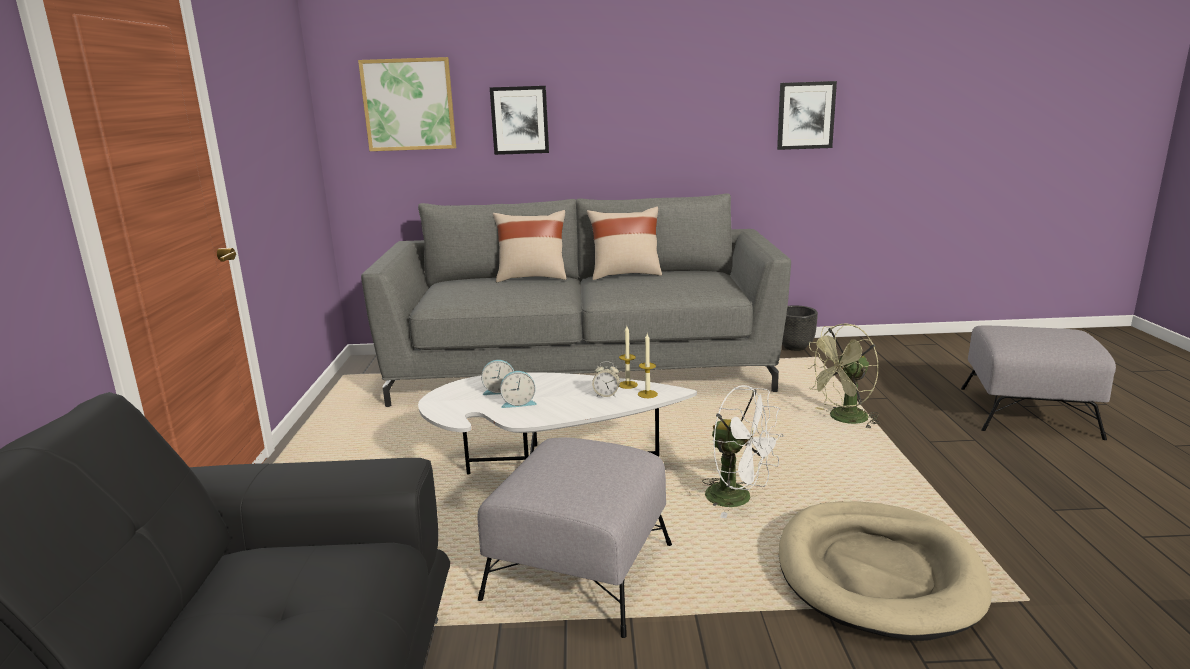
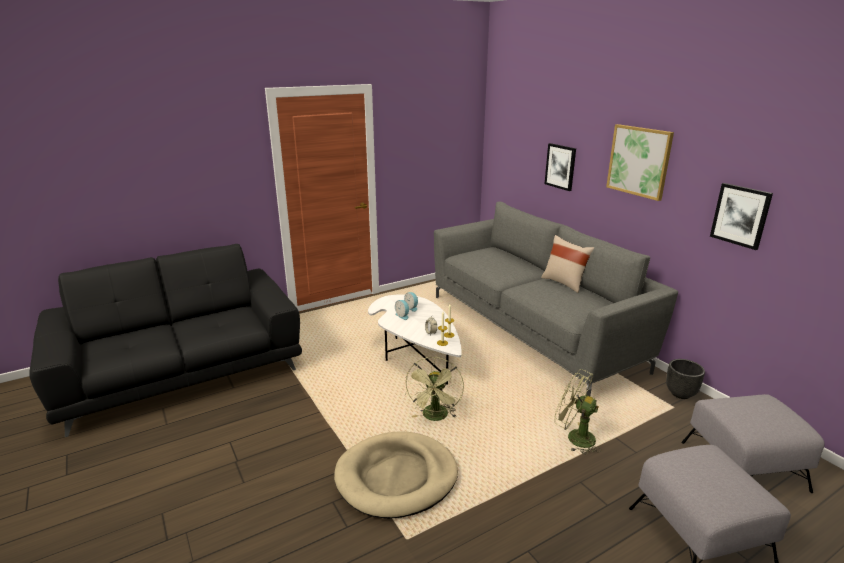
camera: 60 degrees right, 5 degrees up
picture [358,57,456,151] -> picture moved to [606,124,674,201]
grey ottoman [478,437,672,638] -> grey ottoman moved to [681,394,825,493]
beige pillow [493,210,567,282] -> none
white fan [702,385,784,518] -> green fan [405,357,464,421]

